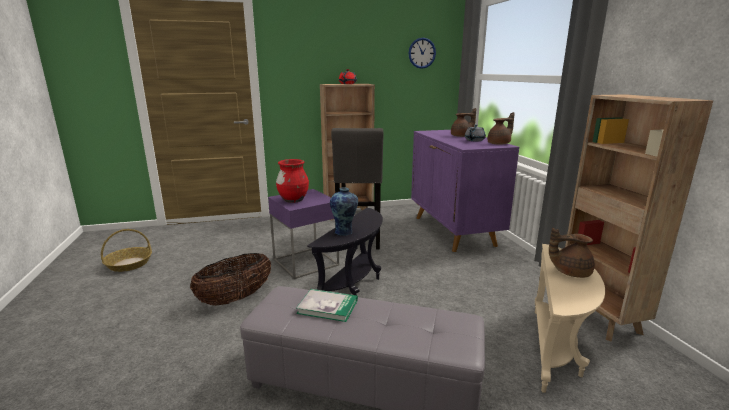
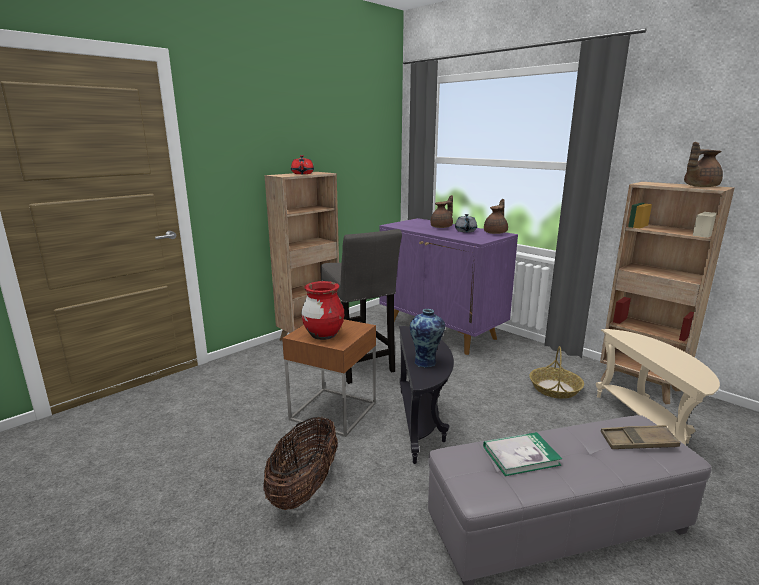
camera: 30 degrees left, 0 degrees up
basket [101,229,152,272] -> basket moved to [529,346,584,399]
purple side table [268,189,339,279] -> brown side table [282,319,376,437]
wall clock [408,38,436,69] -> none
brown teapot [549,228,595,278] -> brown teapot moved to [684,142,723,187]
none -> brown tray [601,425,681,449]

